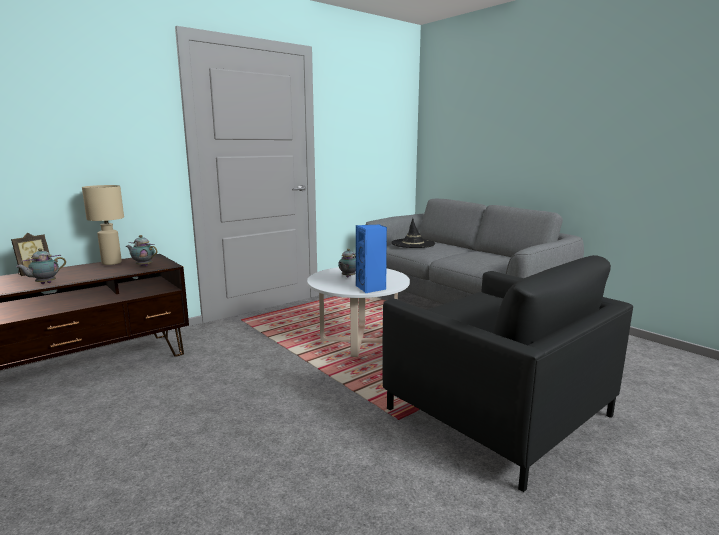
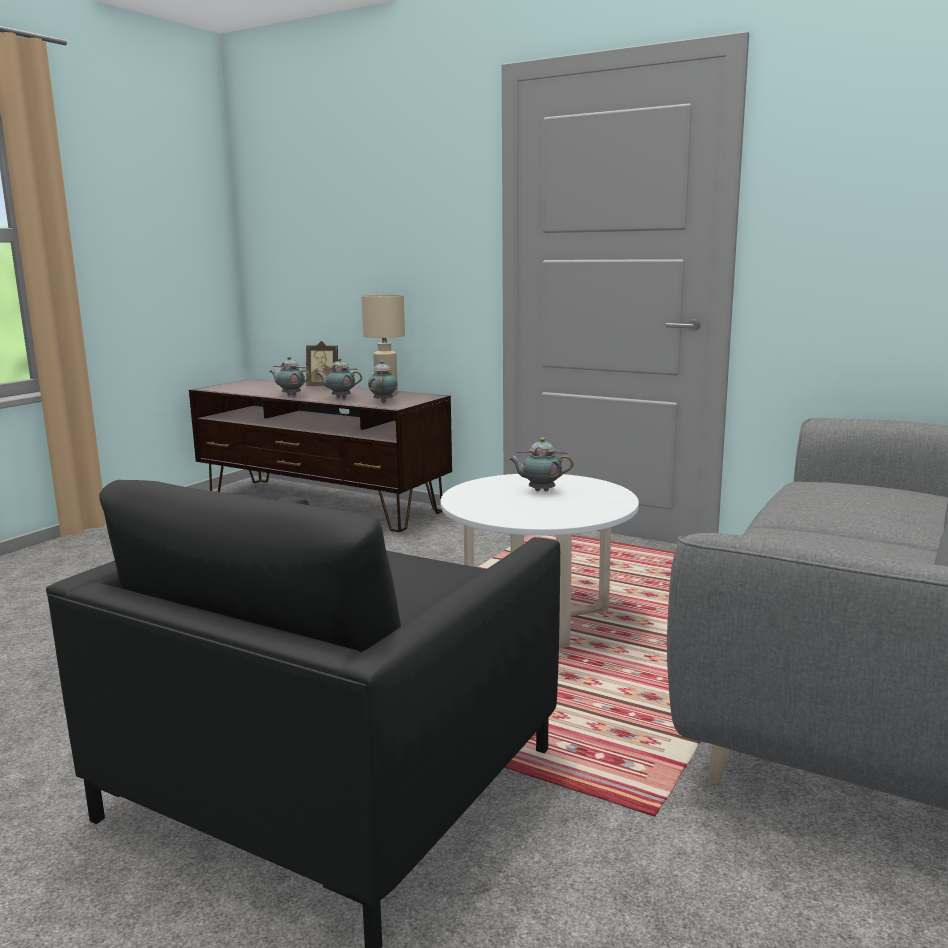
camera: 70 degrees right, 0 degrees up
blue speaker [356,225,387,293] -> none
black hat [391,218,435,248] -> none
none -> teapot [317,358,362,398]

